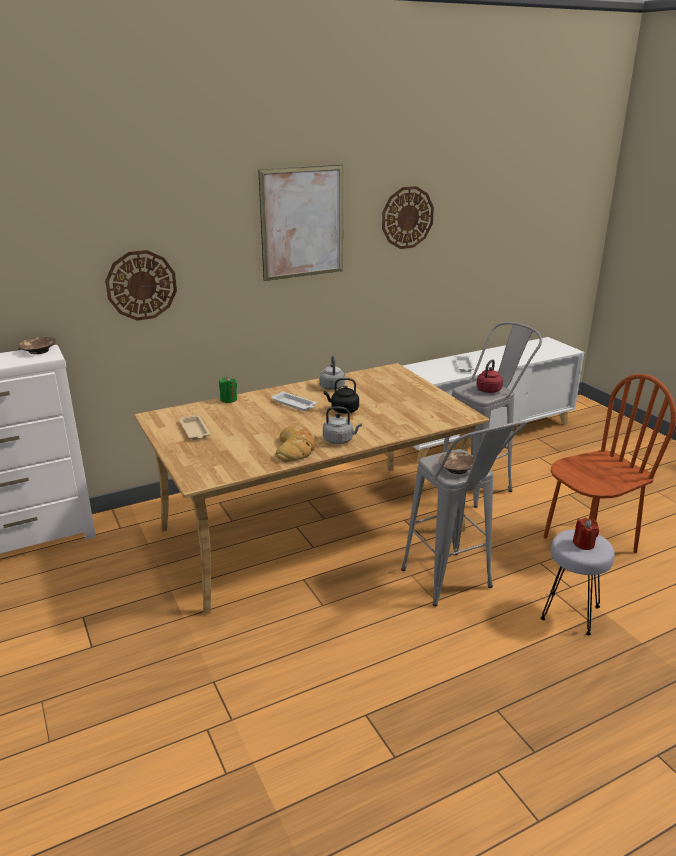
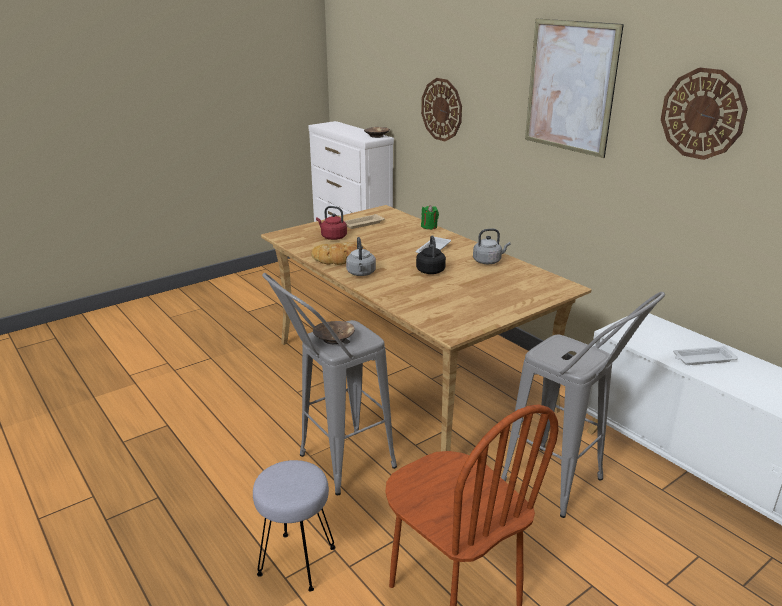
camera: 80 degrees right, 0 degrees up
red kettle [476,359,503,393] -> red kettle moved to [316,206,347,240]
red candle [573,518,599,550] -> none

